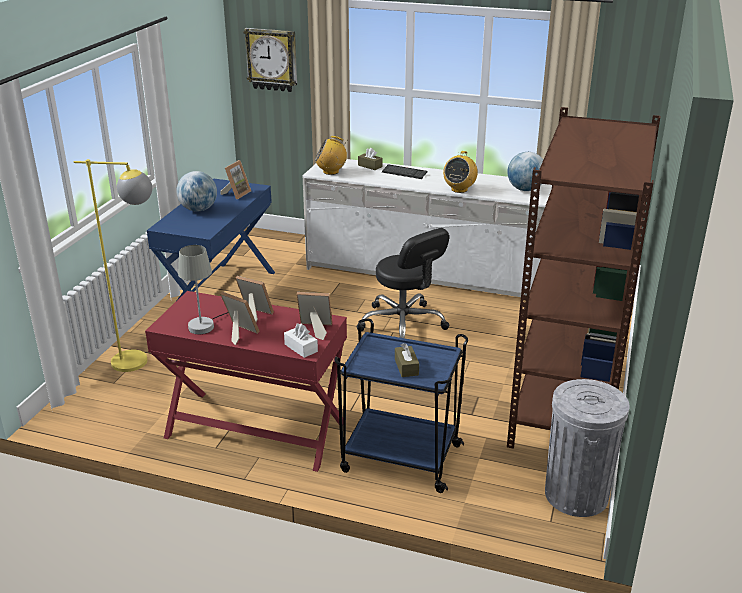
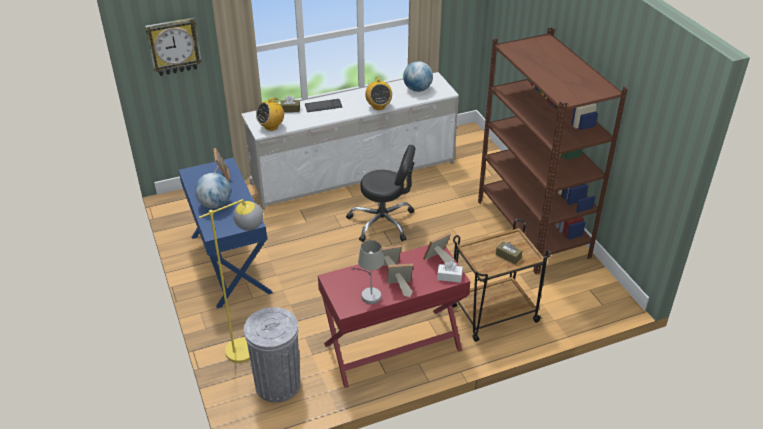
camera: 40 degrees left, 10 degrees up
blue cart [335,319,468,493] -> brown cart [452,219,551,342]
grey trash can [545,379,629,517] -> grey trash can moved to [244,307,301,403]

